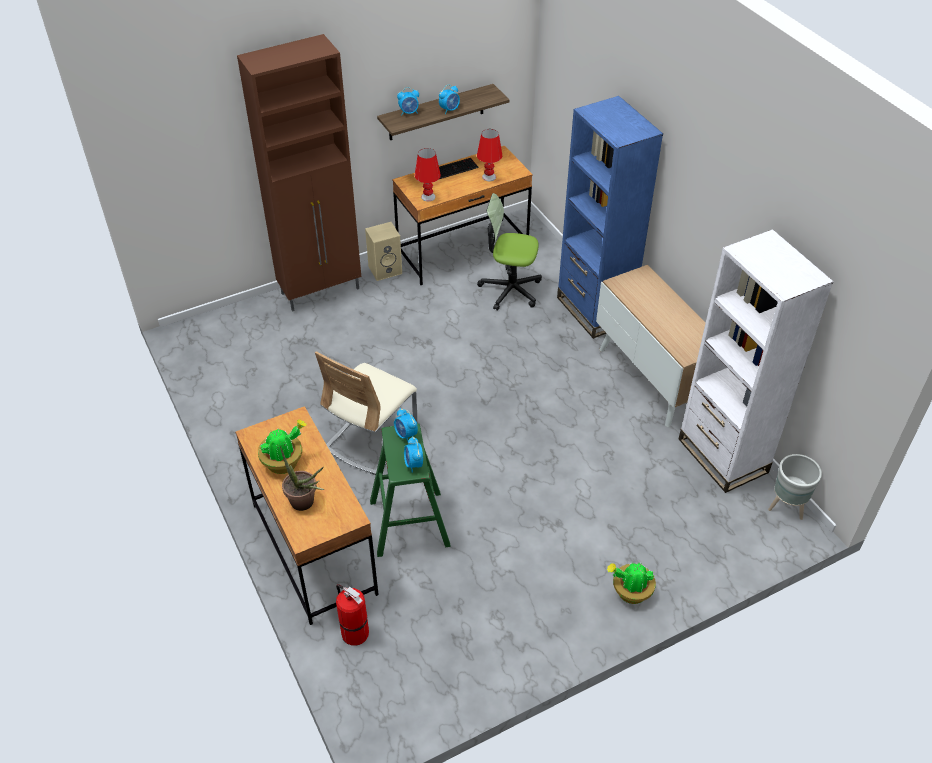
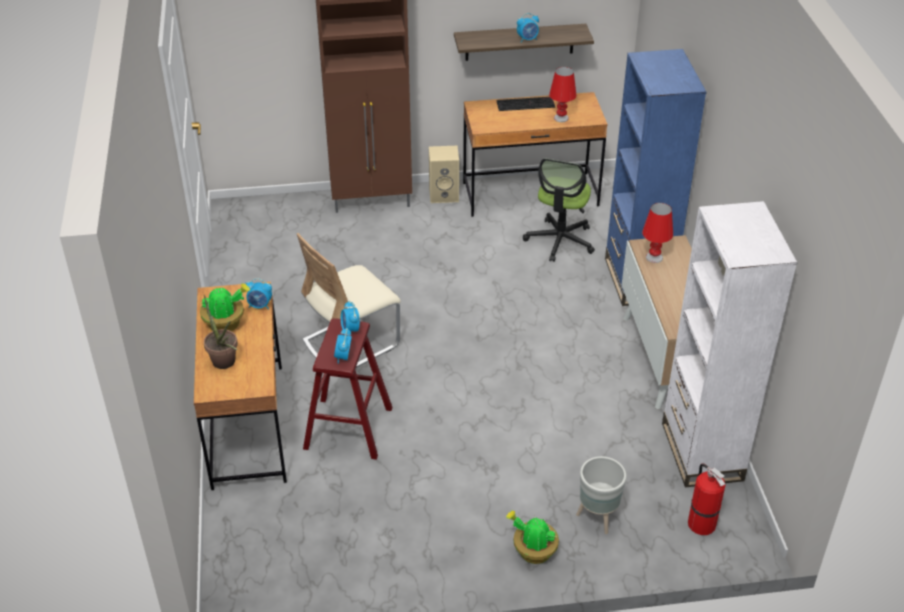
camera: 20 degrees right, 5 degrees down
fire extinguisher [336,584,369,646] -> fire extinguisher moved to [688,463,725,535]
green stool [370,423,451,557] -> red stool [303,318,392,460]
alarm clock [397,87,419,116] -> alarm clock moved to [246,278,272,310]
red table lamp [414,148,441,201] -> red table lamp moved to [642,203,673,263]
office chair [477,193,542,311] -> office chair turned 105 degrees counterclockwise [523,159,595,262]
grey planter [768,454,822,520] -> grey planter moved to [576,456,627,534]

